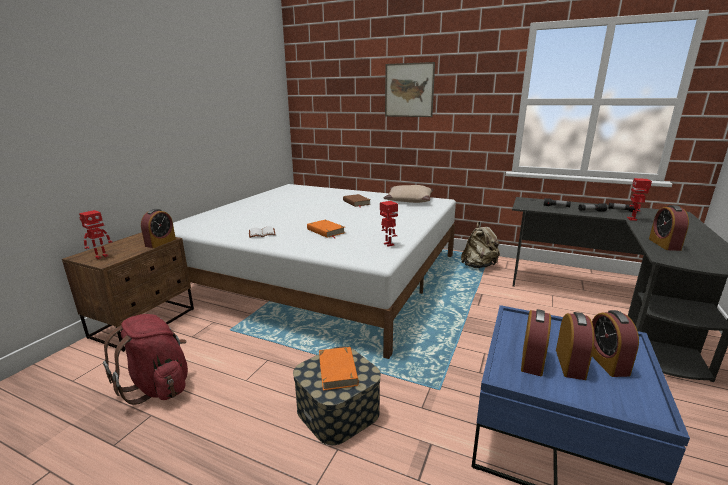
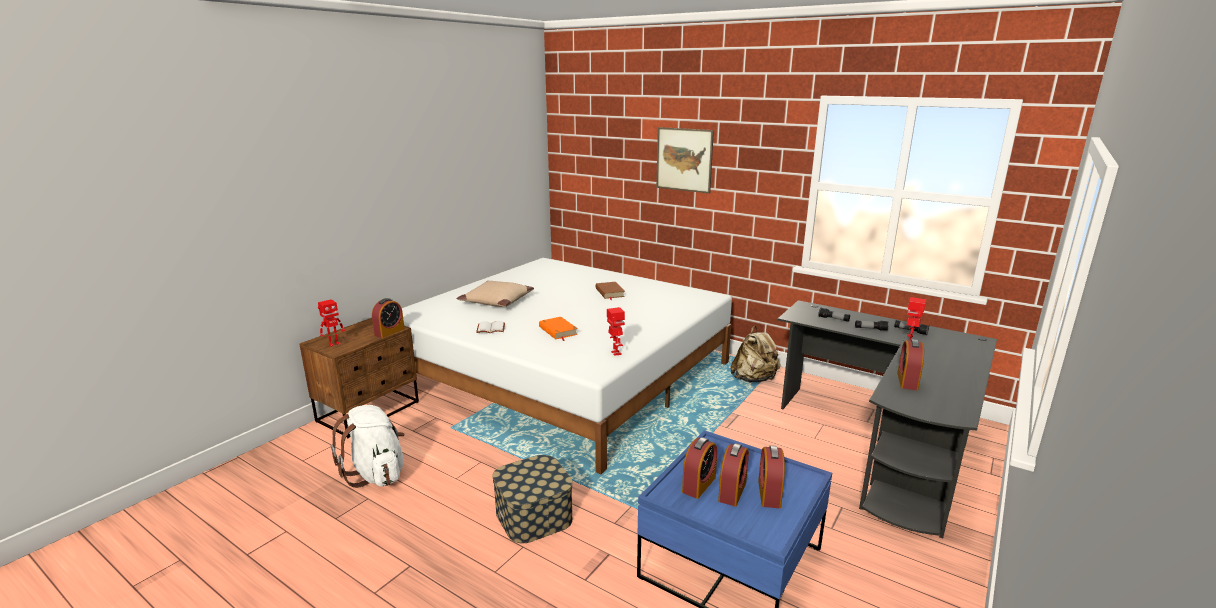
camera: 10 degrees right, 0 degrees up
red backpack [103,314,188,405] -> white backpack [331,405,404,488]
orange book [319,347,359,391] -> none
beige pillow [383,185,434,203] -> beige pillow moved to [457,281,534,307]

